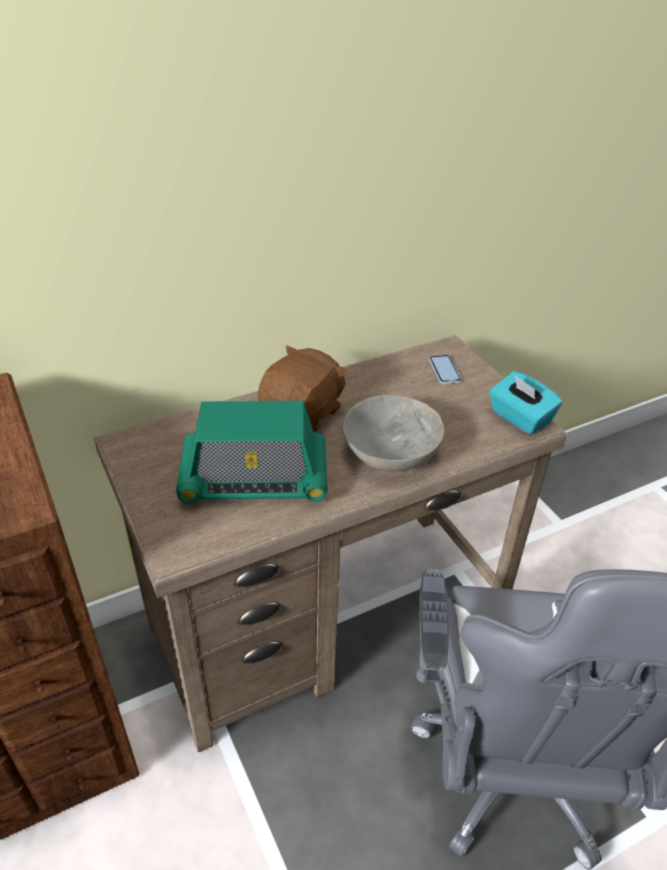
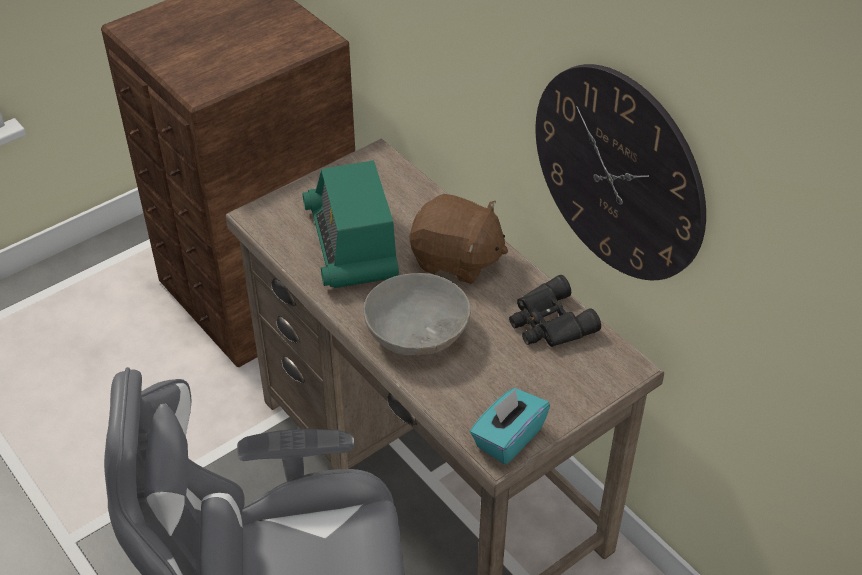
camera: 80 degrees right, 5 degrees up
phone [429,355,461,384] -> none
none -> black binoculars [509,275,601,347]
none -> wall clock [536,64,706,280]

